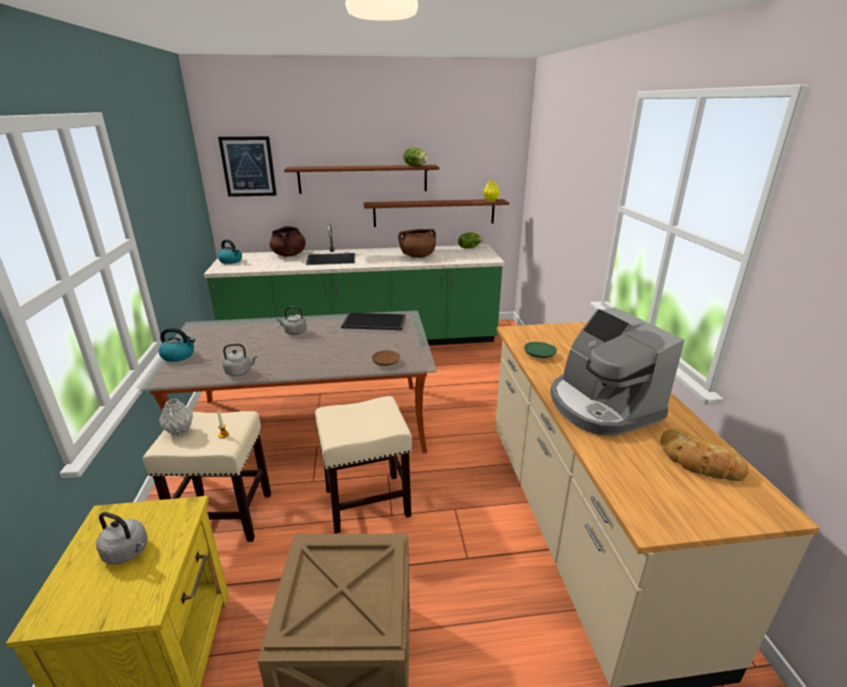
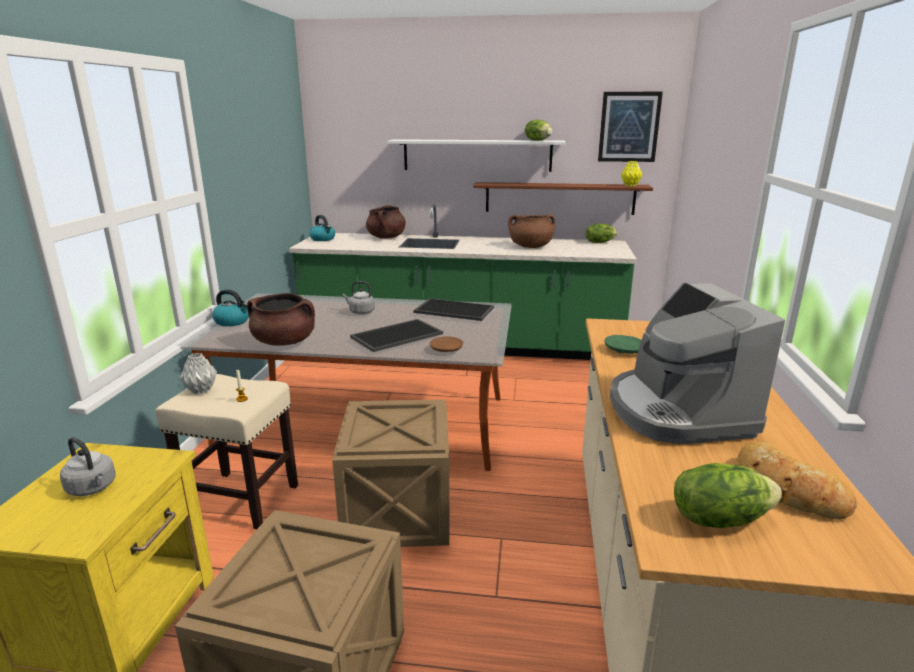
camera: 15 degrees right, 5 degrees down
picture [218,136,277,197] -> picture moved to [598,92,663,162]
grey kettle [222,344,258,376] -> brown cooking pot [247,293,315,346]
brown shelf [284,165,439,194] -> white shelf [387,139,566,172]
beige stool [315,396,412,534] -> crate [332,399,450,547]
none -> tray [350,319,443,352]
none -> lettuce [674,463,782,528]

